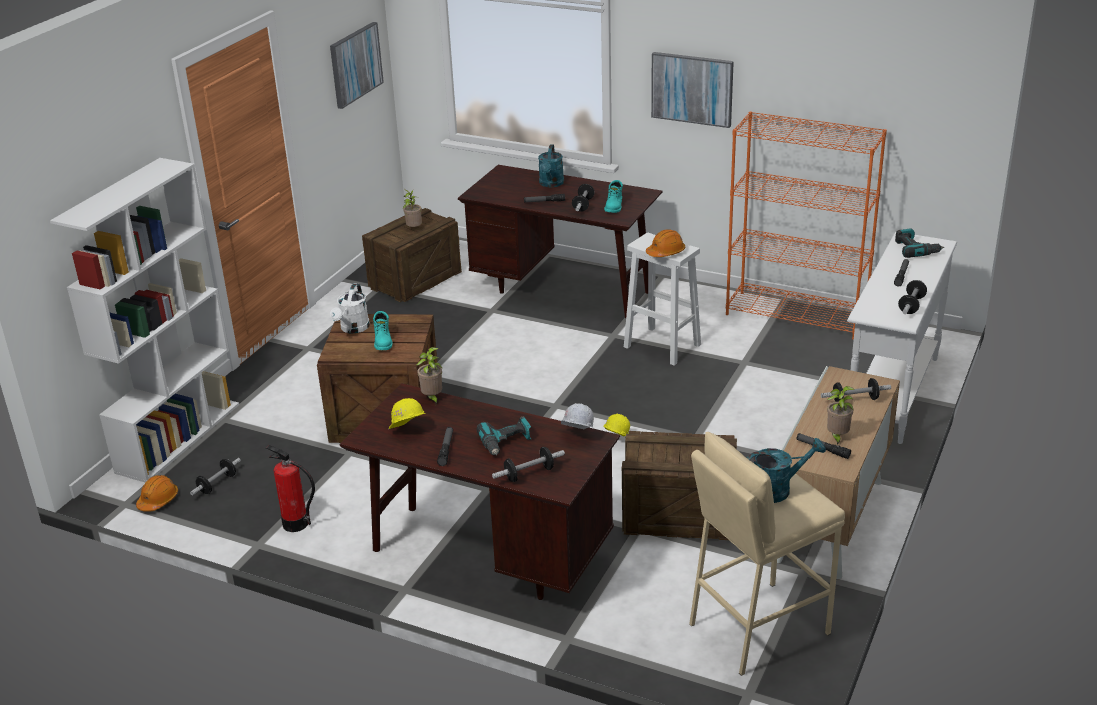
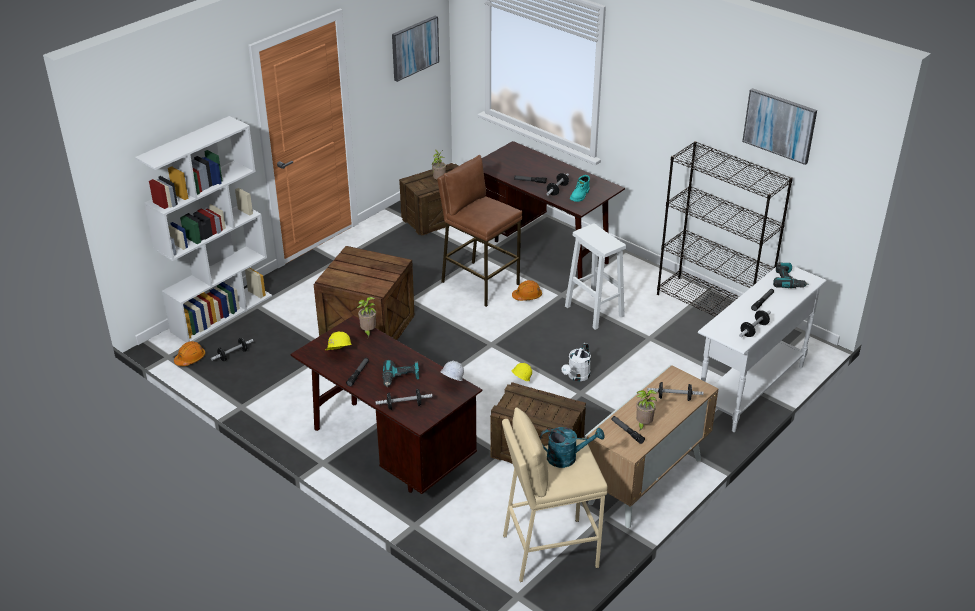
camera: 15 degrees right, 5 degrees up
fire extinguisher [266,445,315,532] -> none
white watering can [330,283,370,334] -> white watering can moved to [562,343,591,381]
turquoise boot [373,311,392,350] -> none
turquoise watering can [538,145,564,187] -> none
orange hard hat [646,229,685,257] -> orange hard hat moved to [512,280,542,301]
picture [651,52,734,128] -> picture moved to [742,88,817,165]
orange bookcase [726,111,887,340] -> black bookcase [657,141,793,317]
none -> brown stool [437,155,522,307]

